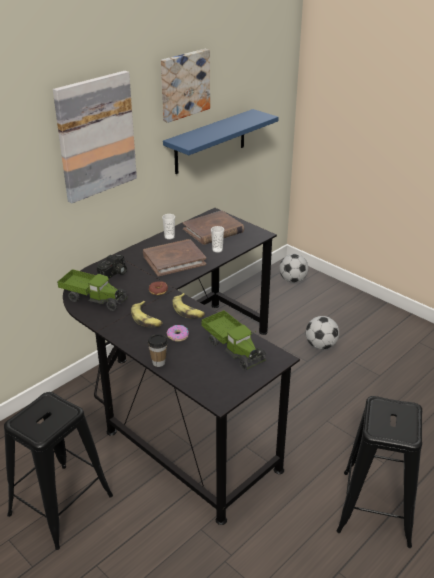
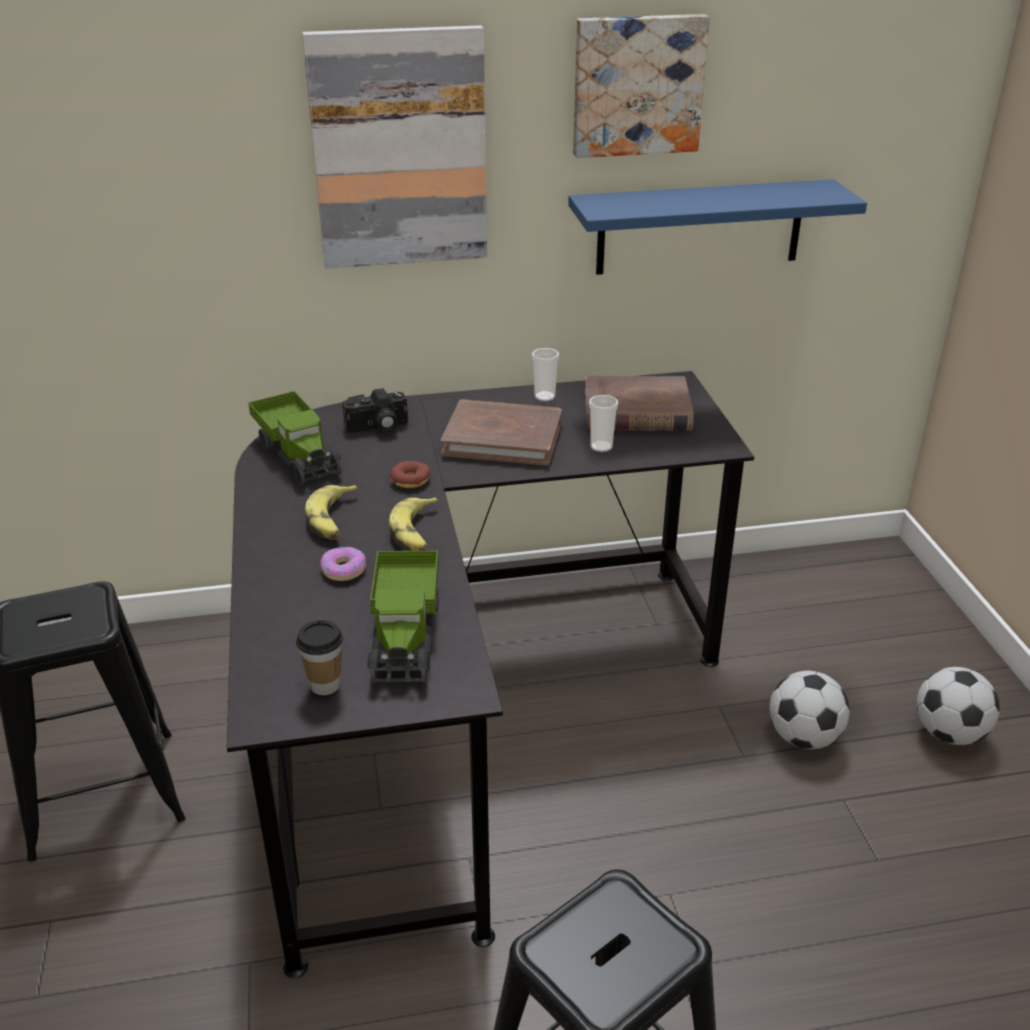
camera: 35 degrees right, 0 degrees up
cup [148,334,168,367] -> cup moved to [296,620,343,695]
football [279,254,309,283] -> football moved to [917,667,1000,745]

